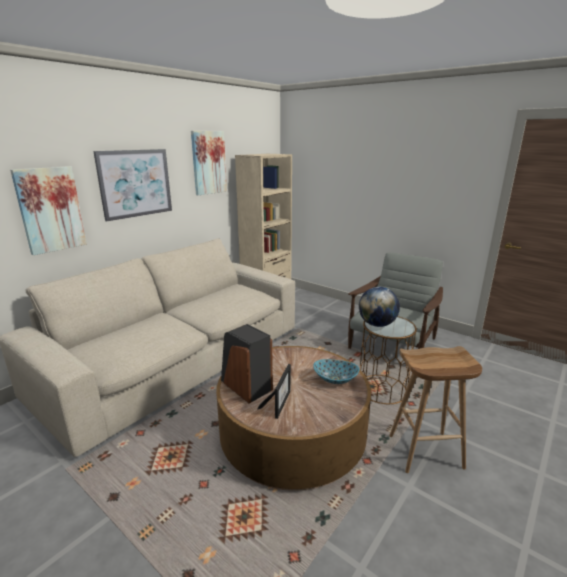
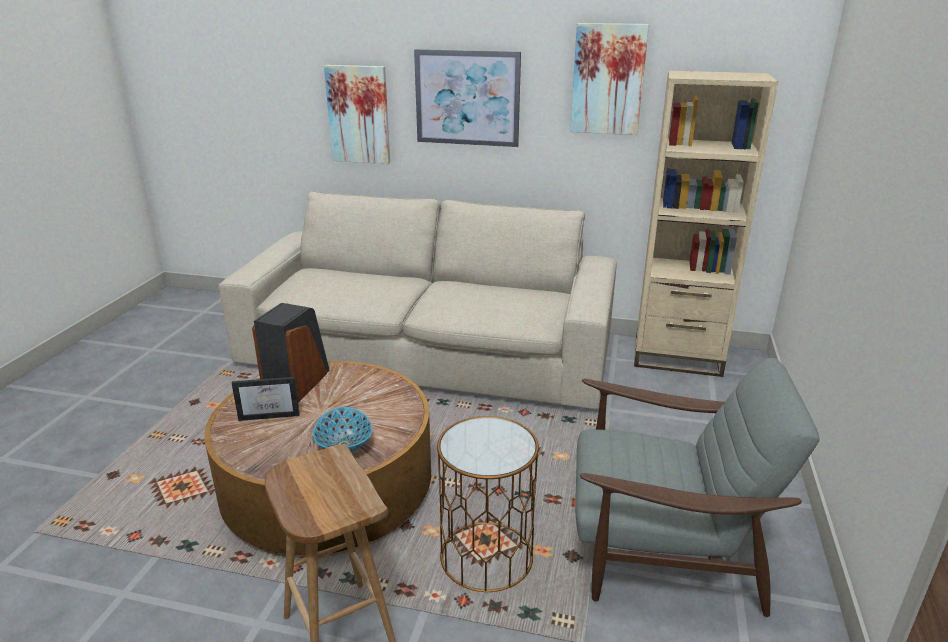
camera: 65 degrees right, 5 degrees up
globe [359,287,400,327] -> none

